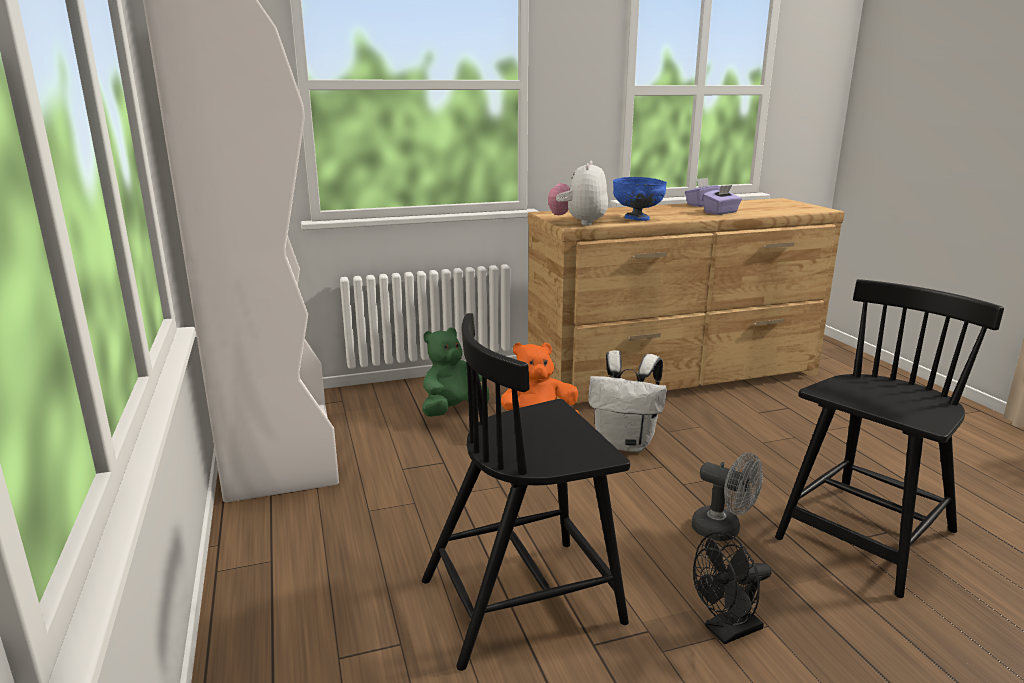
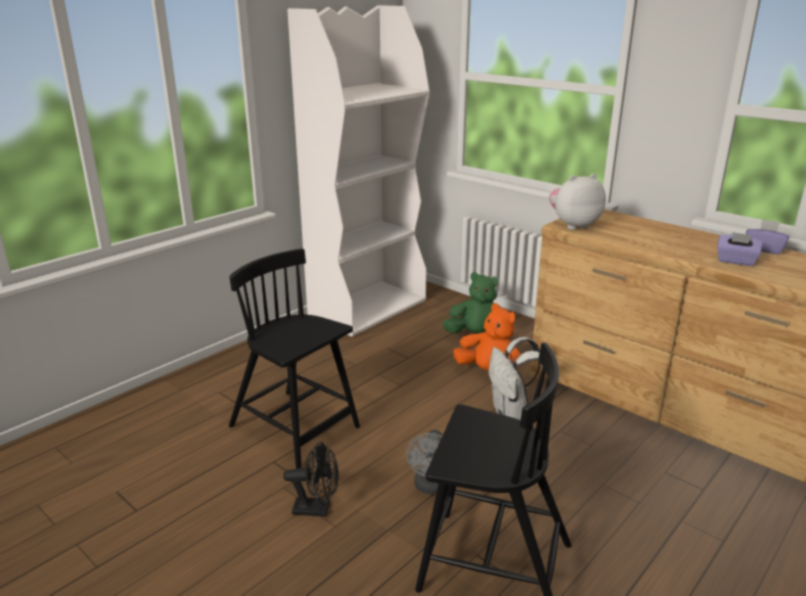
camera: 60 degrees right, 5 degrees up
blue bowl [613,177,667,221] -> none
black fan [693,532,772,644] -> black fan turned 150 degrees clockwise [283,442,339,517]

